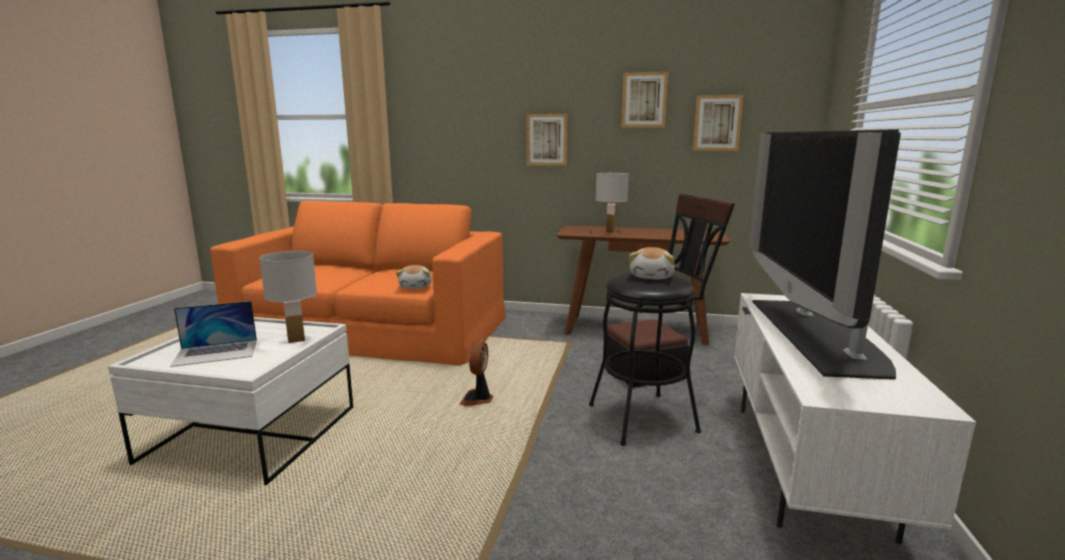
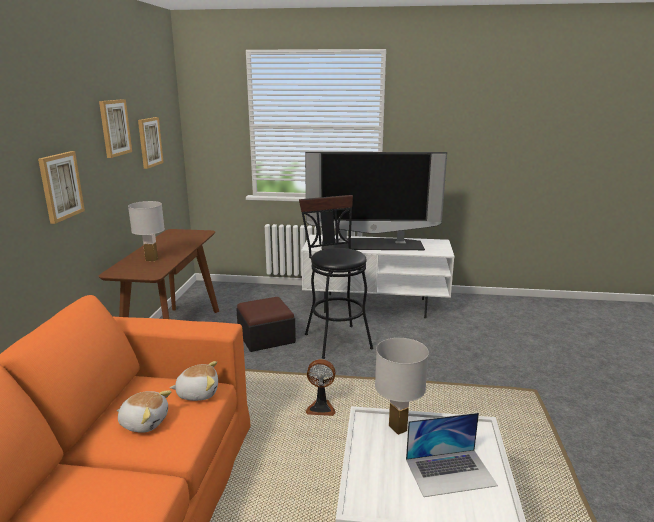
camera: 95 degrees left, 5 degrees up
laptop [170,301,257,367] -> laptop turned 105 degrees clockwise [406,413,498,497]
plush toy [629,247,675,279] -> plush toy moved to [116,390,171,433]

